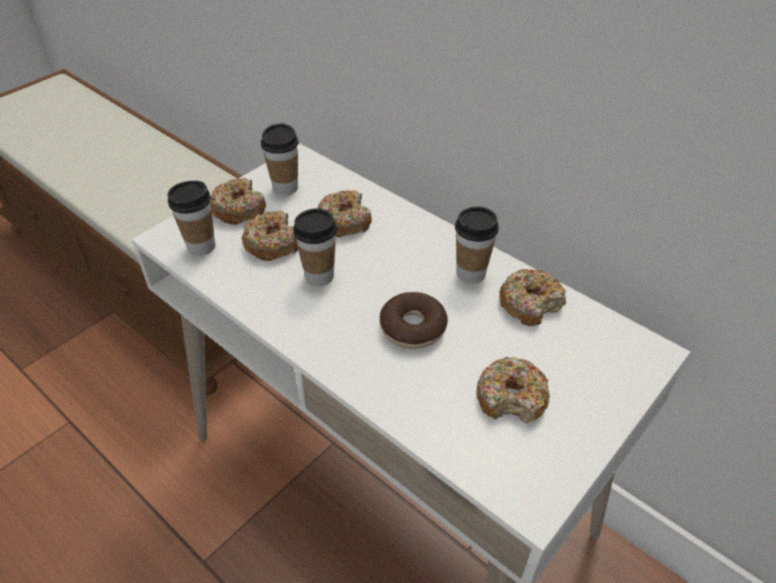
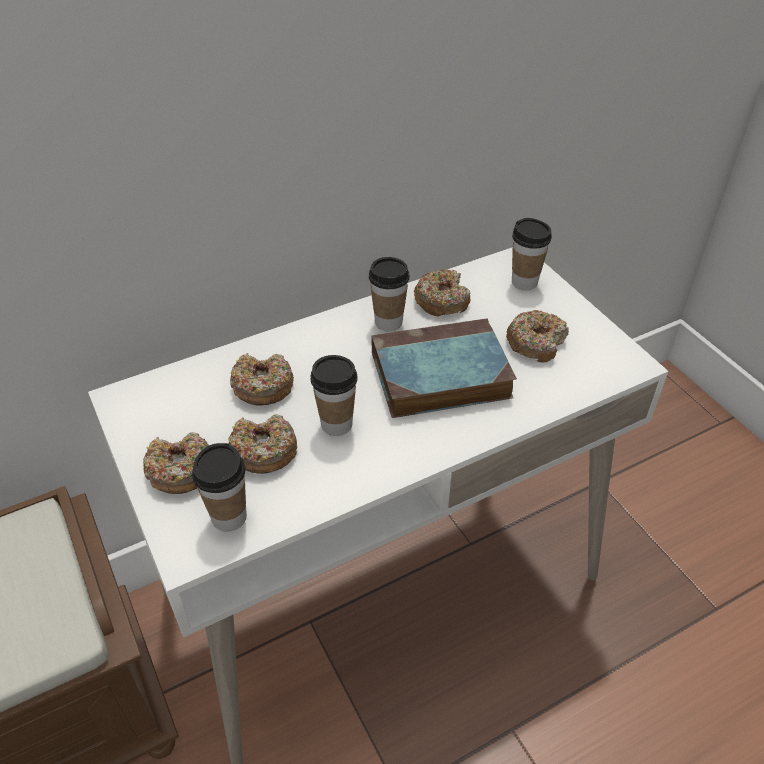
camera: 70 degrees left, 0 degrees up
cup [261,124,299,196] -> cup moved to [512,218,552,290]
donut [380,292,448,349] -> book [372,319,517,418]

